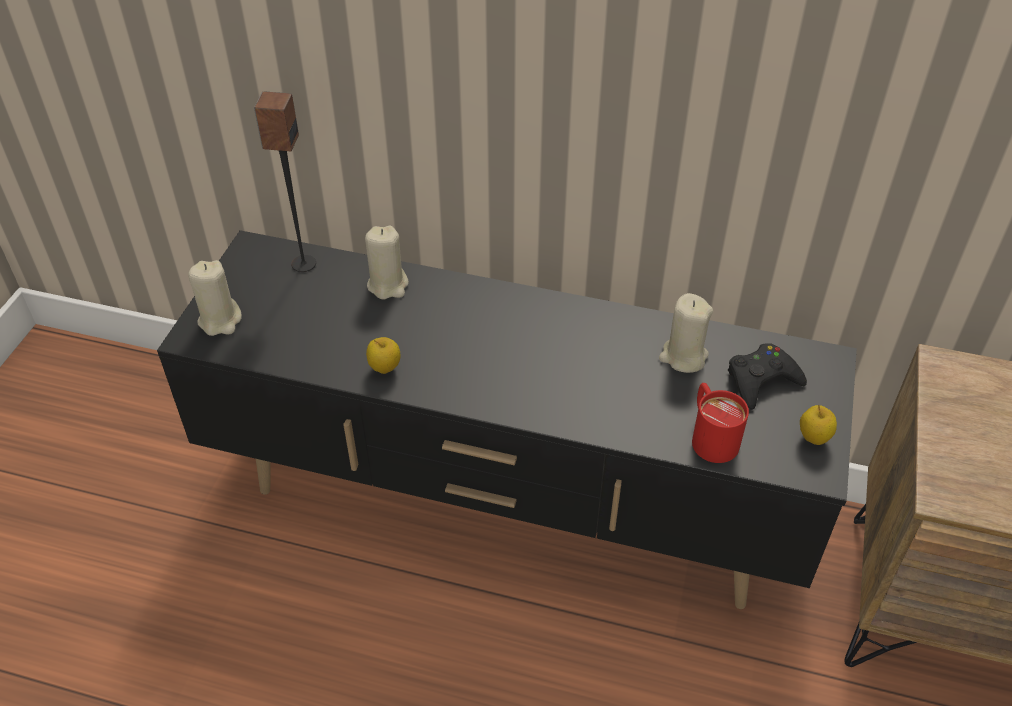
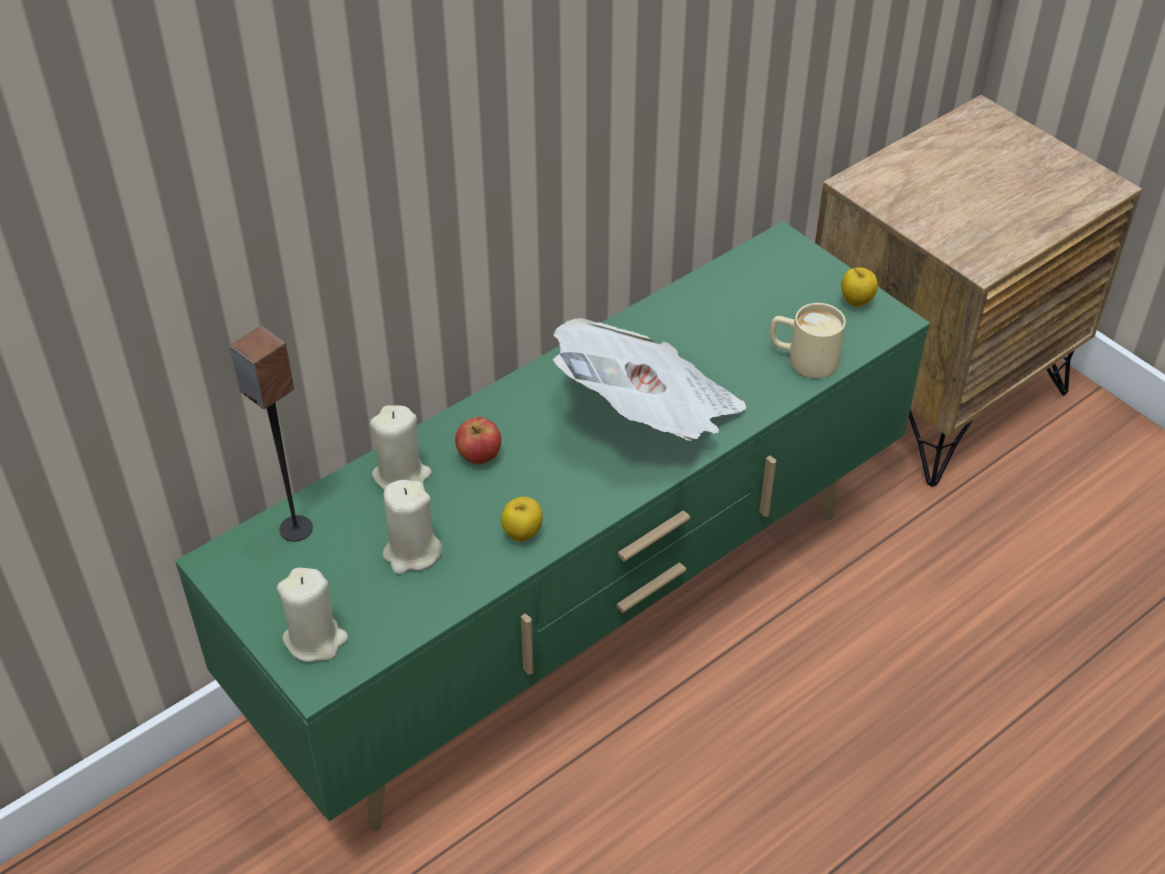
camera: 55 degrees left, 0 degrees up
black tv stand [157,230,857,609] -> green tv stand [175,221,930,831]
beige candle [659,293,713,373] -> beige candle moved to [382,480,442,574]
red mug [692,383,749,463] -> beige mug [770,303,846,378]
black game controller [728,343,807,410] -> none
none -> apple [455,417,501,464]
none -> newspaper [553,318,746,441]

